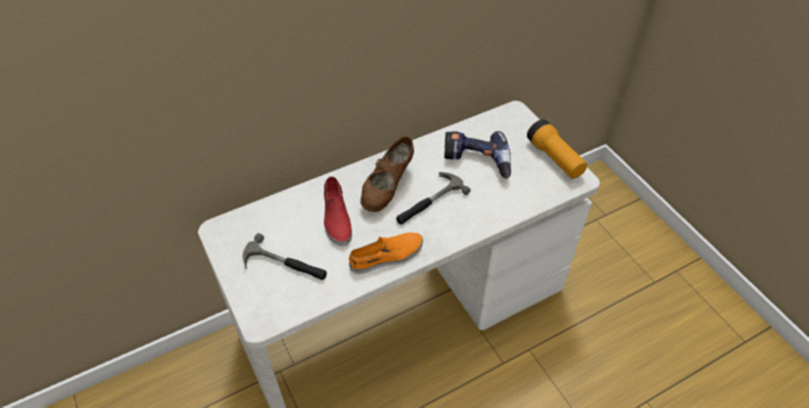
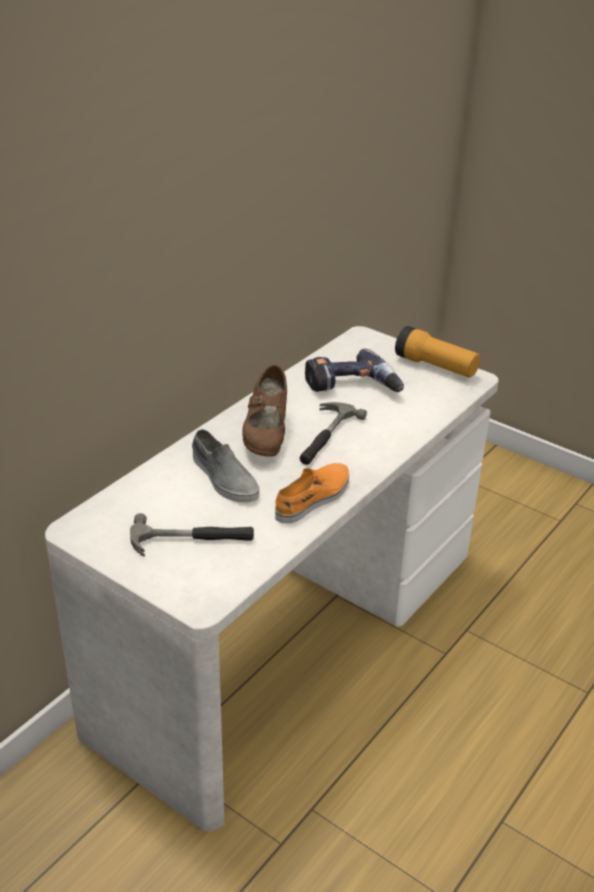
camera: 25 degrees left, 15 degrees down
red shoe [324,176,352,246] -> grey shoe [192,429,259,502]

